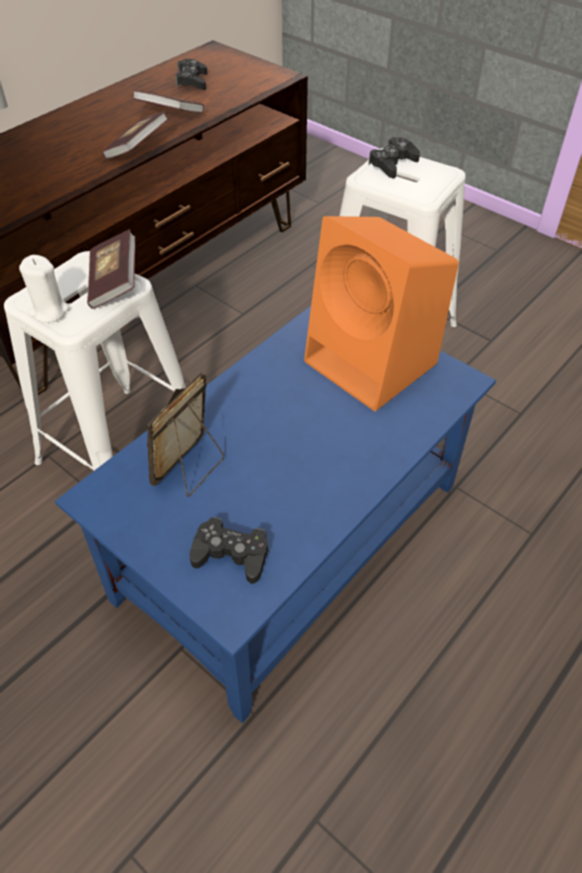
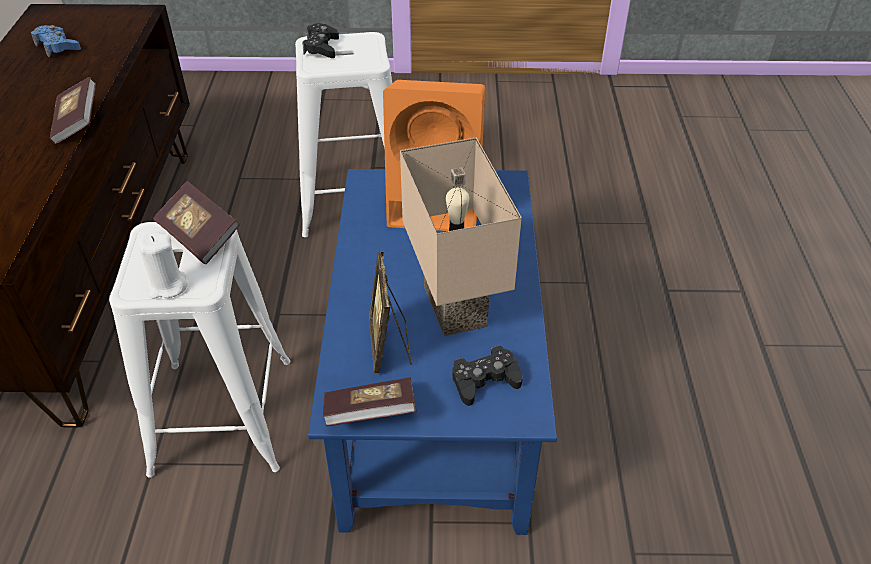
camera: 40 degrees left, 5 degrees down
book [133,90,204,113] -> book moved to [323,377,417,426]
black game controller [175,59,207,90] -> blue game controller [31,25,81,58]
none -> beige table lamp [400,137,522,336]

